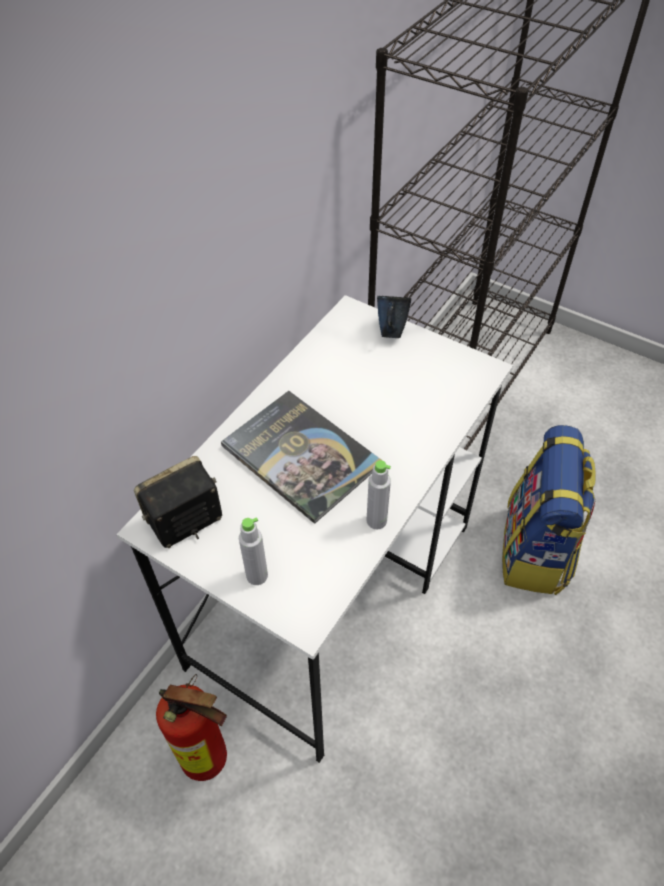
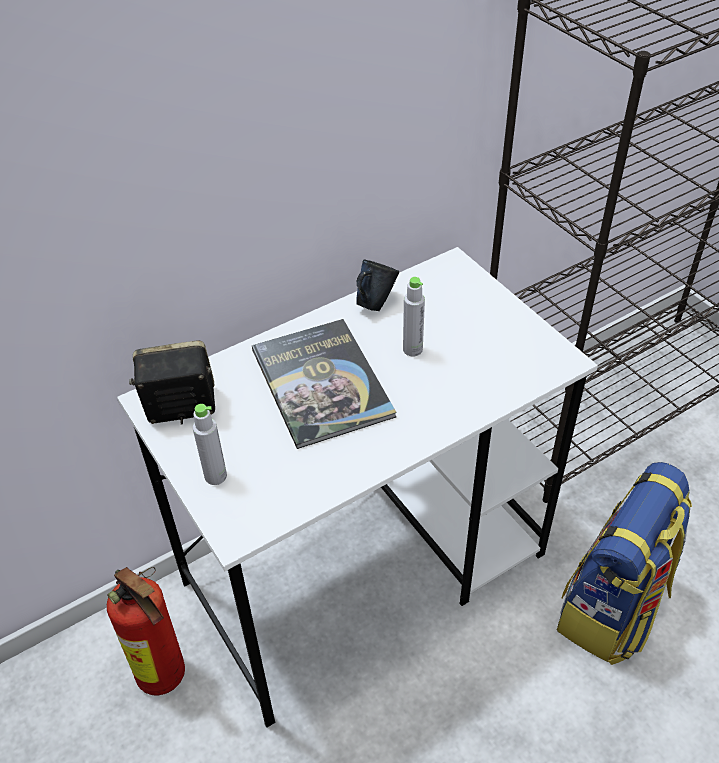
camera: 25 degrees right, 5 degrees down
grey bottle [366,460,391,529] -> grey bottle moved to [403,277,425,357]
blue mug [377,296,411,338] -> blue mug moved to [356,260,399,311]

